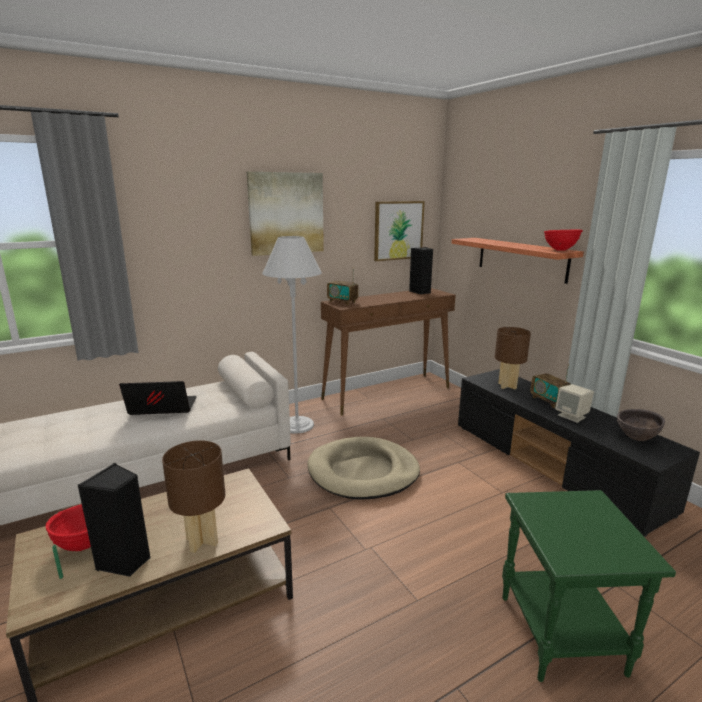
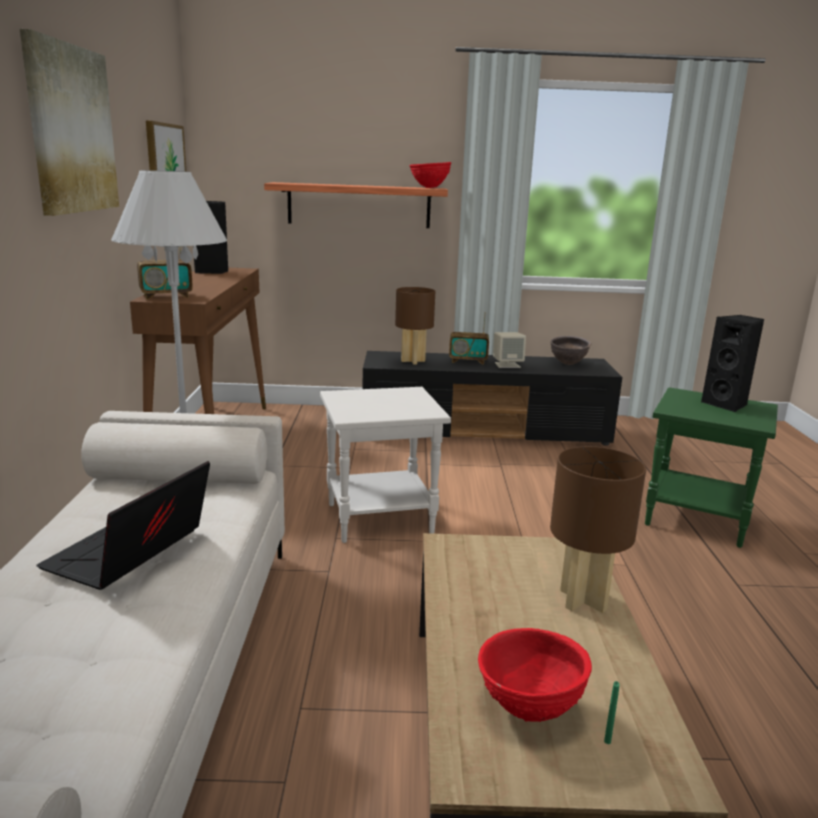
camera: 60 degrees left, 0 degrees up
black speaker [77,463,151,577] -> black speaker moved to [701,315,764,412]
beige dog bed [307,437,420,500] -> white side table [320,387,451,543]

